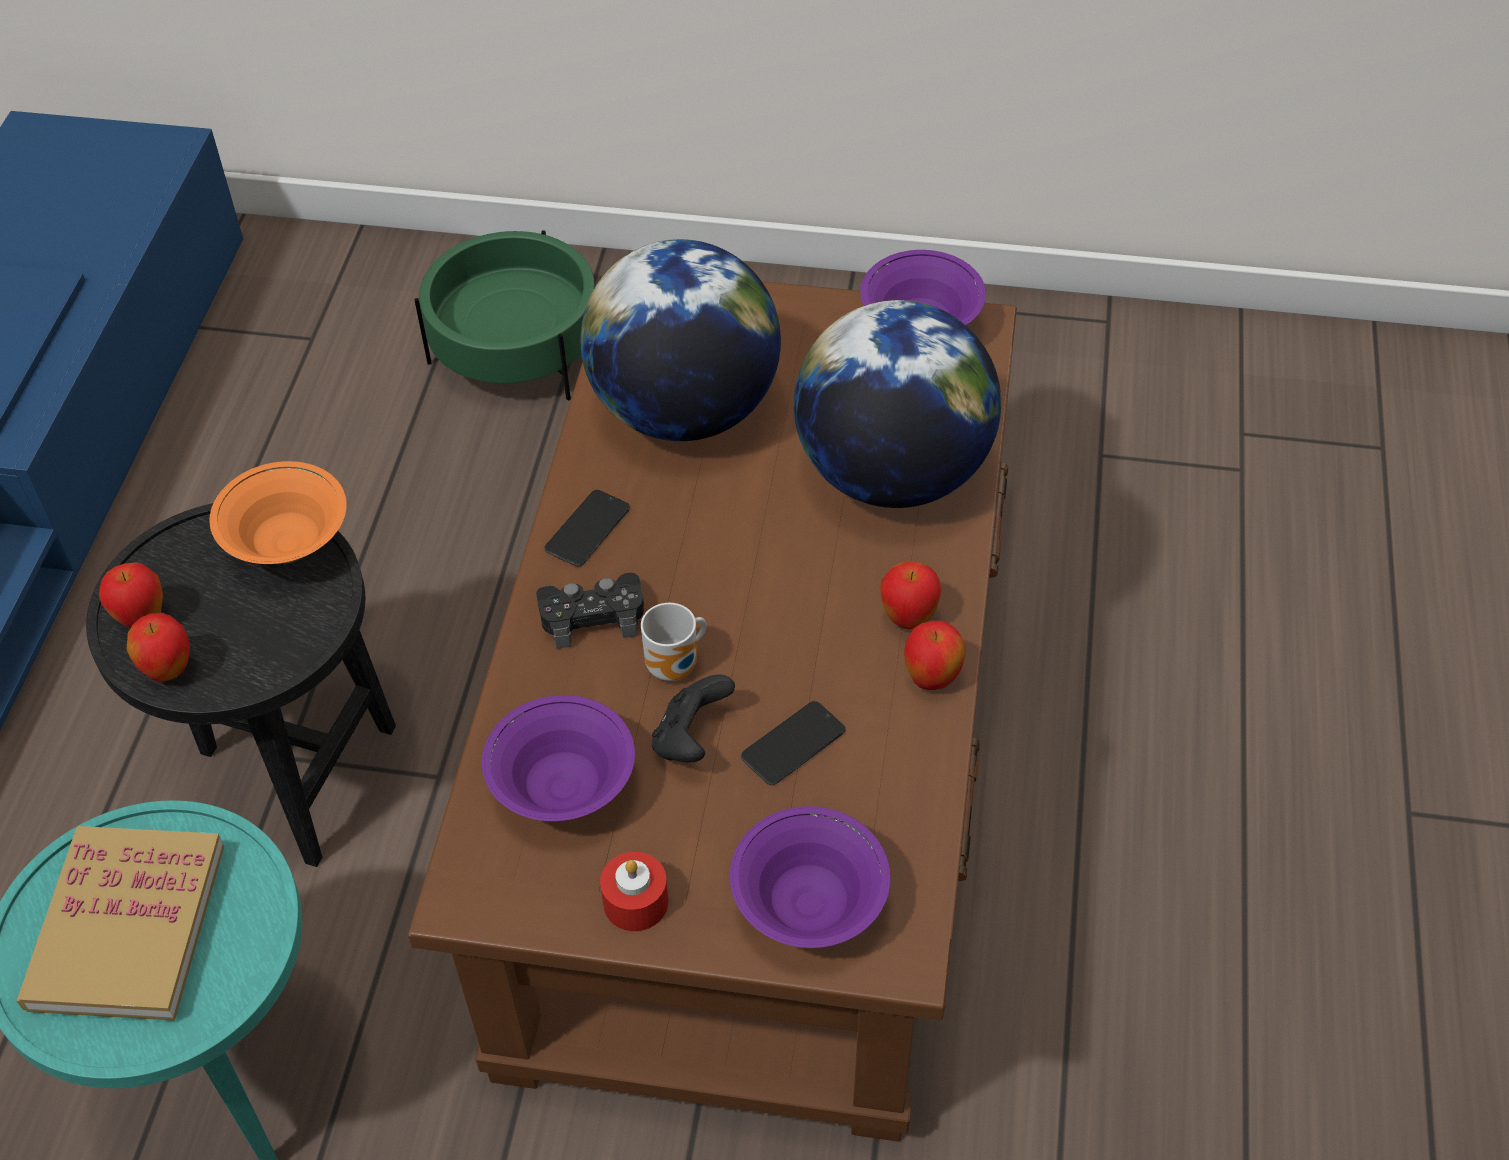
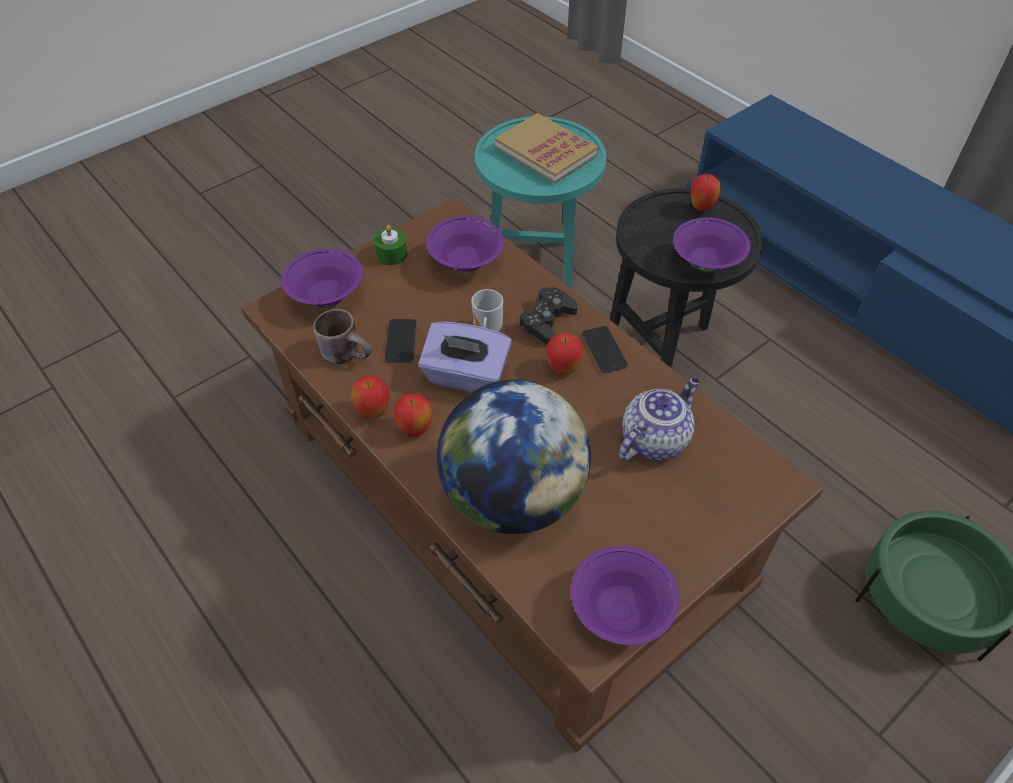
camera: 130 degrees right, 0 degrees up
apple [126,612,190,682] -> apple moved to [546,333,584,375]
orange bowl [209,461,347,564] -> purple bowl [673,217,750,273]
globe [580,239,781,441] -> teapot [619,377,700,461]
red candle [600,852,669,931] -> green candle [374,225,408,266]
black game controller [652,675,735,762] -> none
none -> brown mug [313,309,372,364]
none -> purple tissue box [418,321,512,392]

